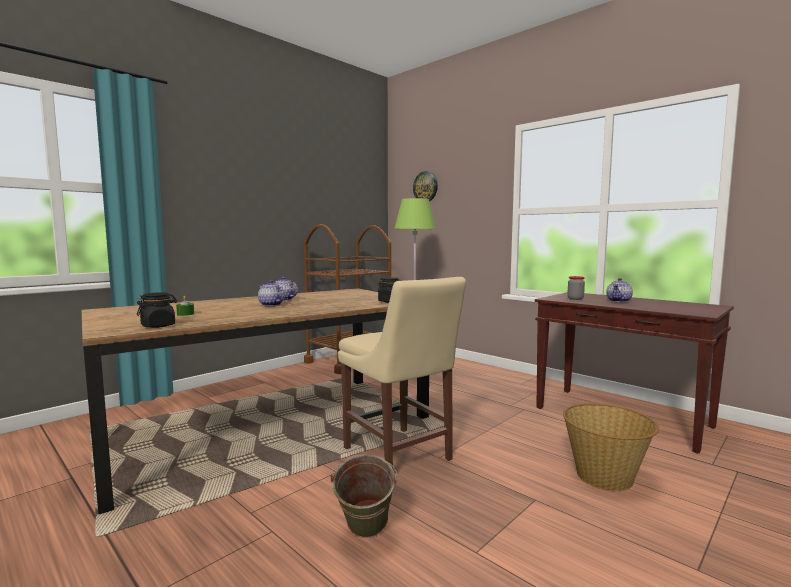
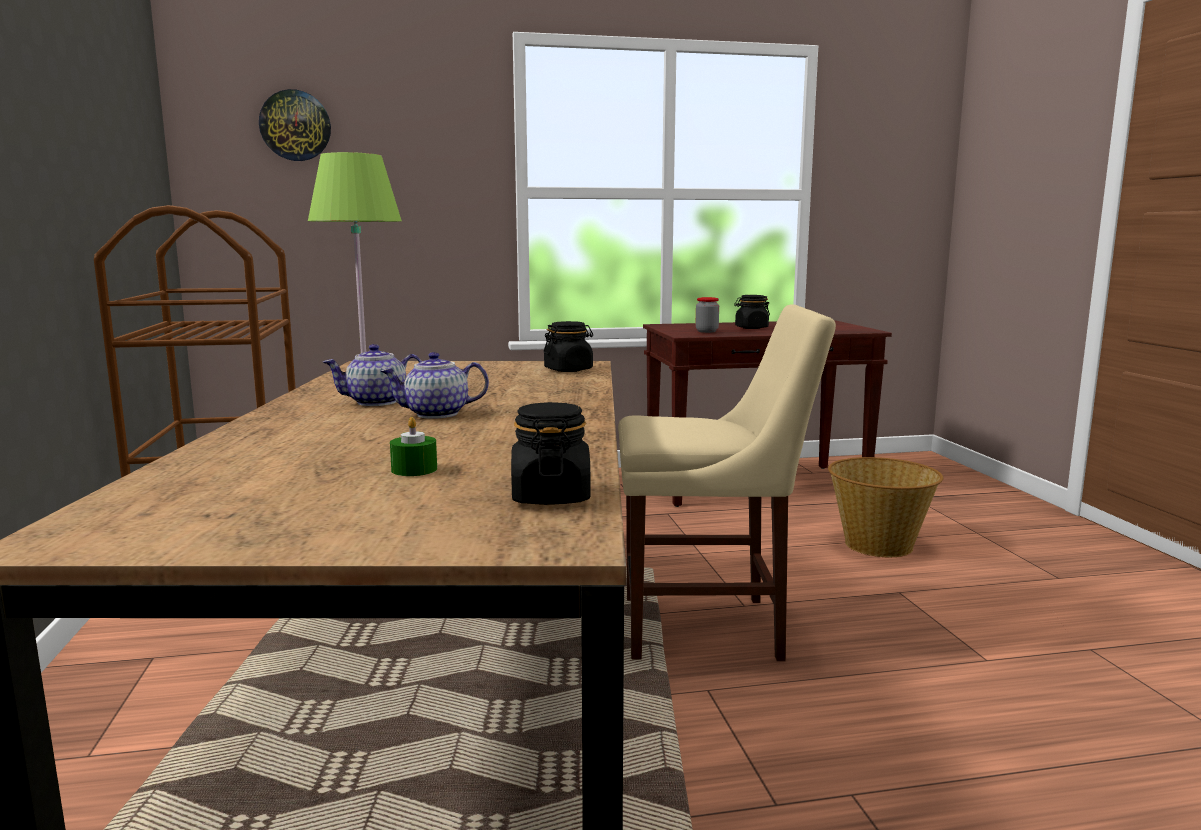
camera: 55 degrees left, 5 degrees up
green bucket [330,454,398,538] -> none
teapot [606,278,633,302] -> black jar [734,295,770,329]

